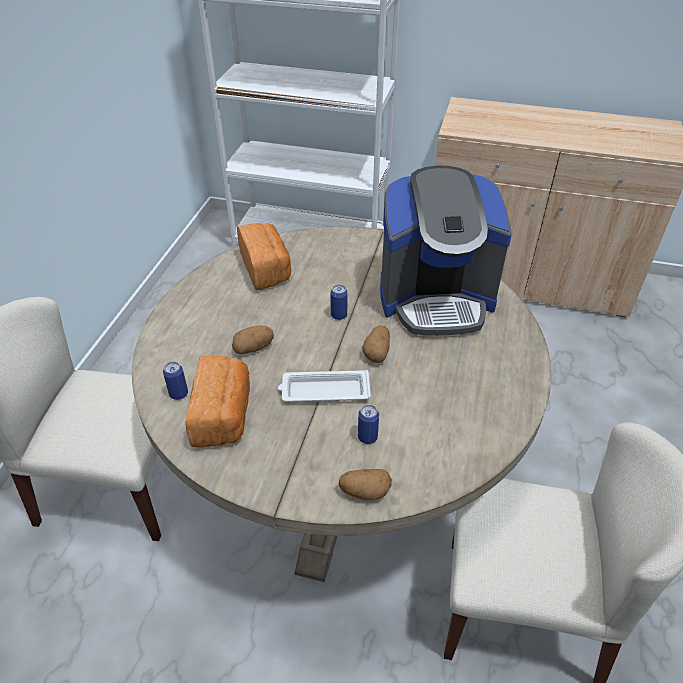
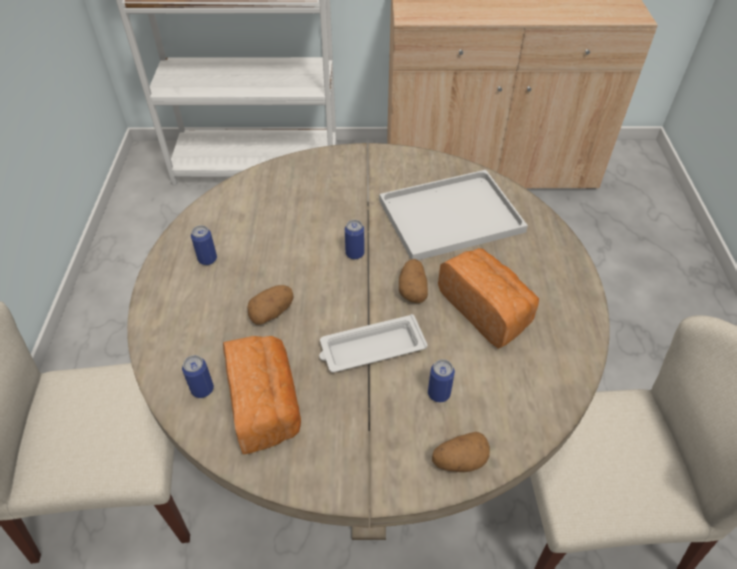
camera: 15 degrees left, 5 degrees up
bread [237,223,291,290] -> bread moved to [438,248,539,349]
coffee machine [380,165,512,336] -> white tray [379,170,528,260]
none -> can [191,225,217,265]

